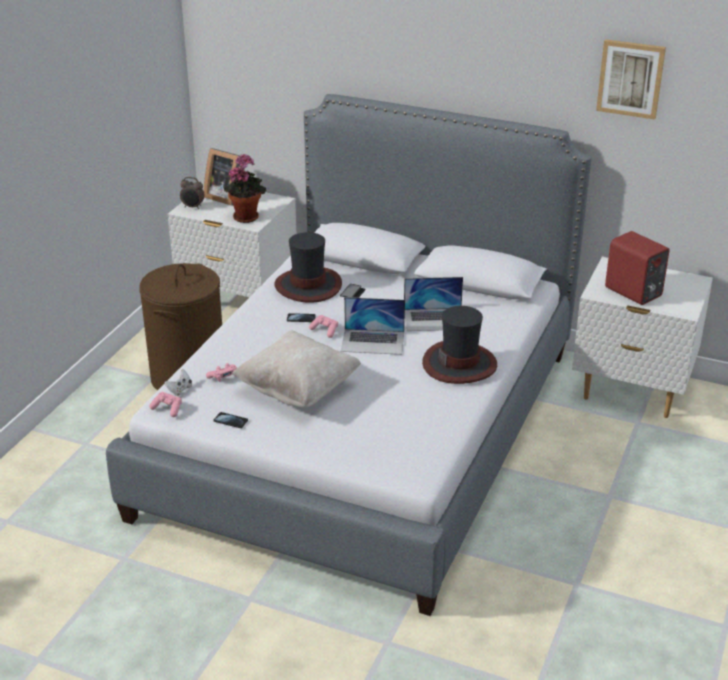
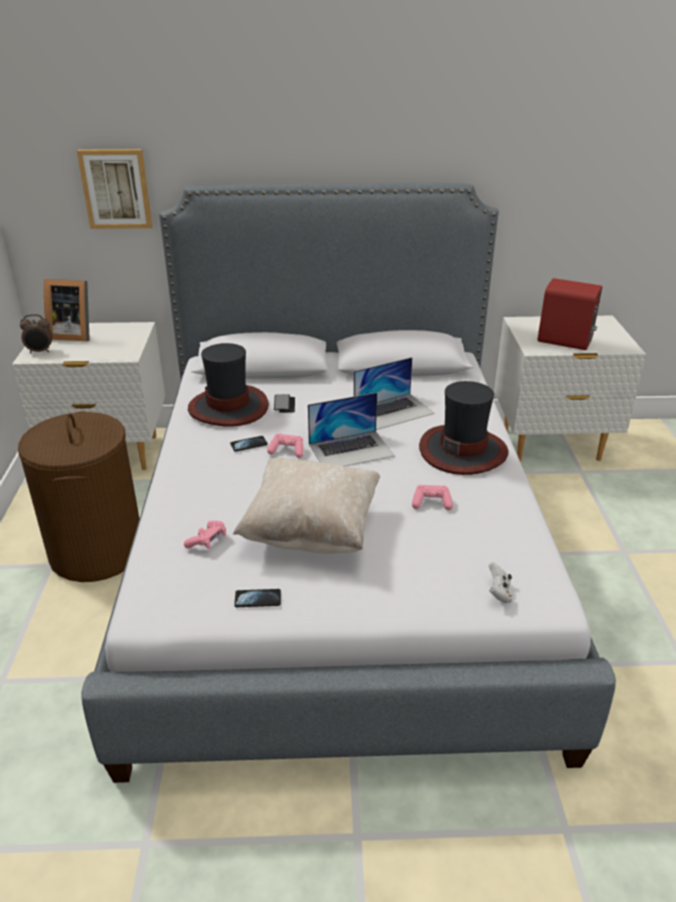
camera: 25 degrees left, 0 degrees up
pink game controller [149,392,182,417] -> pink game controller moved to [412,485,453,510]
white game controller [164,369,192,396] -> white game controller moved to [489,563,512,603]
potted plant [223,154,266,223] -> none
picture [596,39,666,120] -> picture moved to [77,149,152,229]

